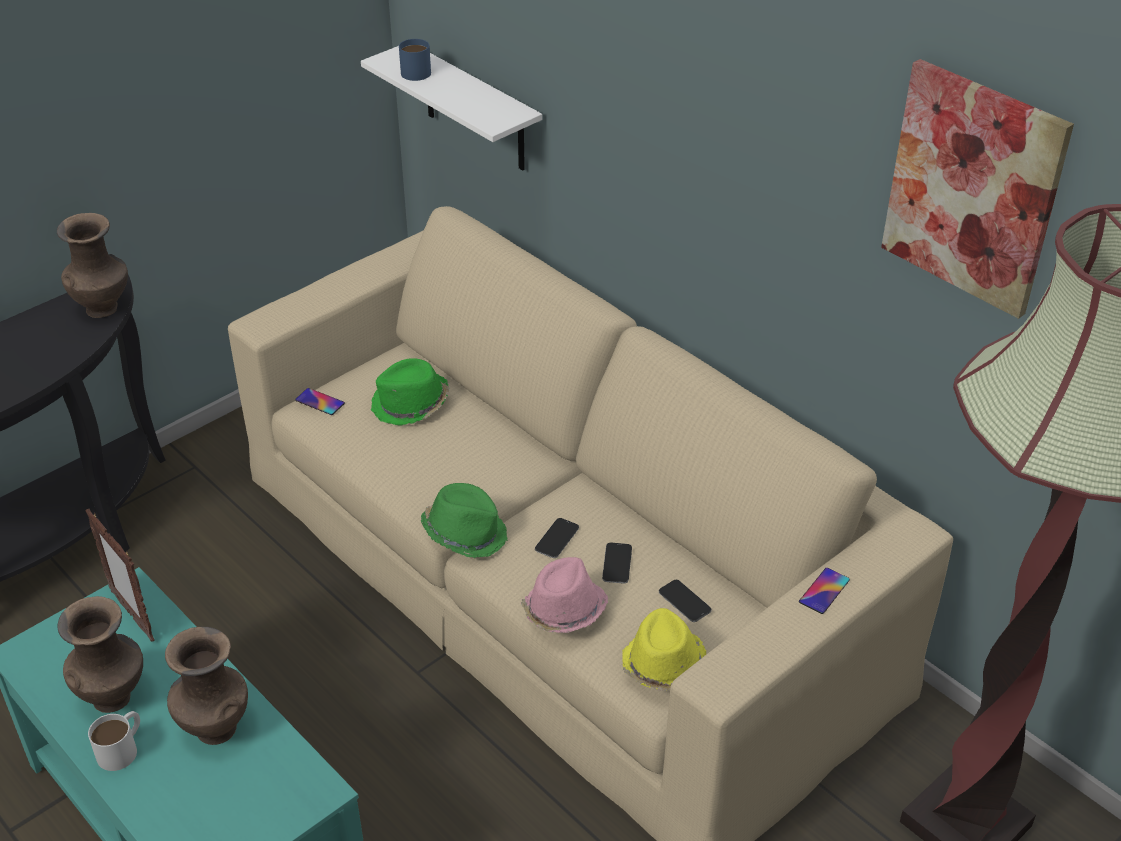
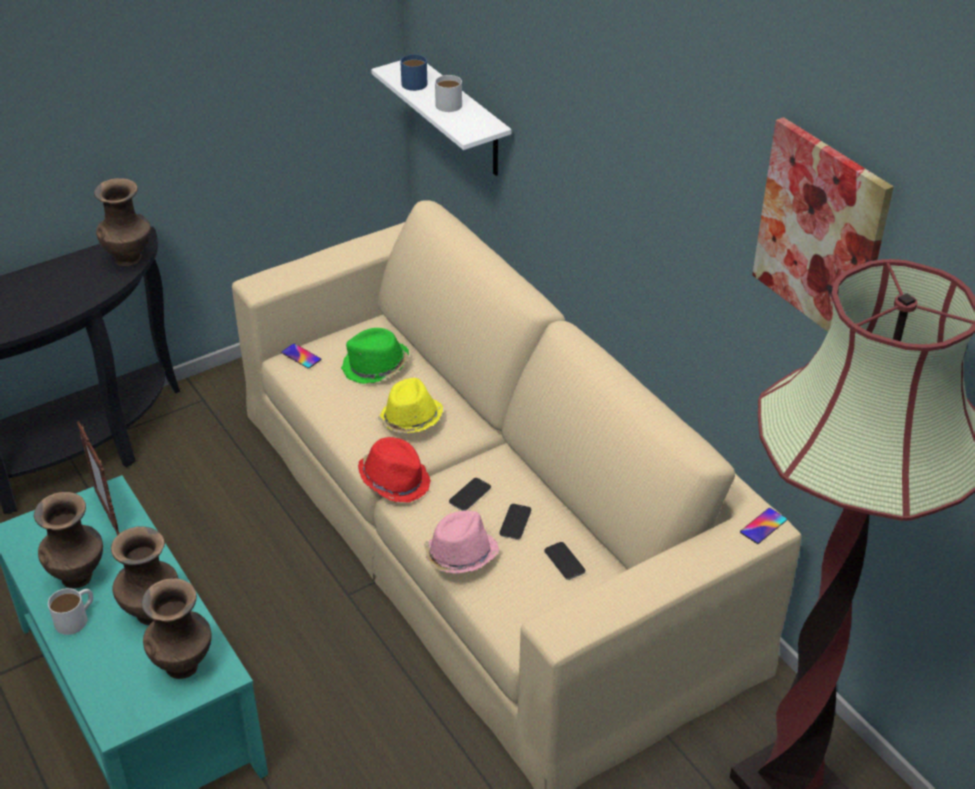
camera: 10 degrees right, 0 degrees up
green hat [421,483,507,558] -> red hat [358,437,431,503]
yellow hat [622,608,706,691] -> yellow hat moved to [378,378,443,433]
phone [799,568,850,614] -> phone moved to [740,508,787,544]
none -> brown vase [142,578,212,679]
none -> white mug [435,75,462,112]

